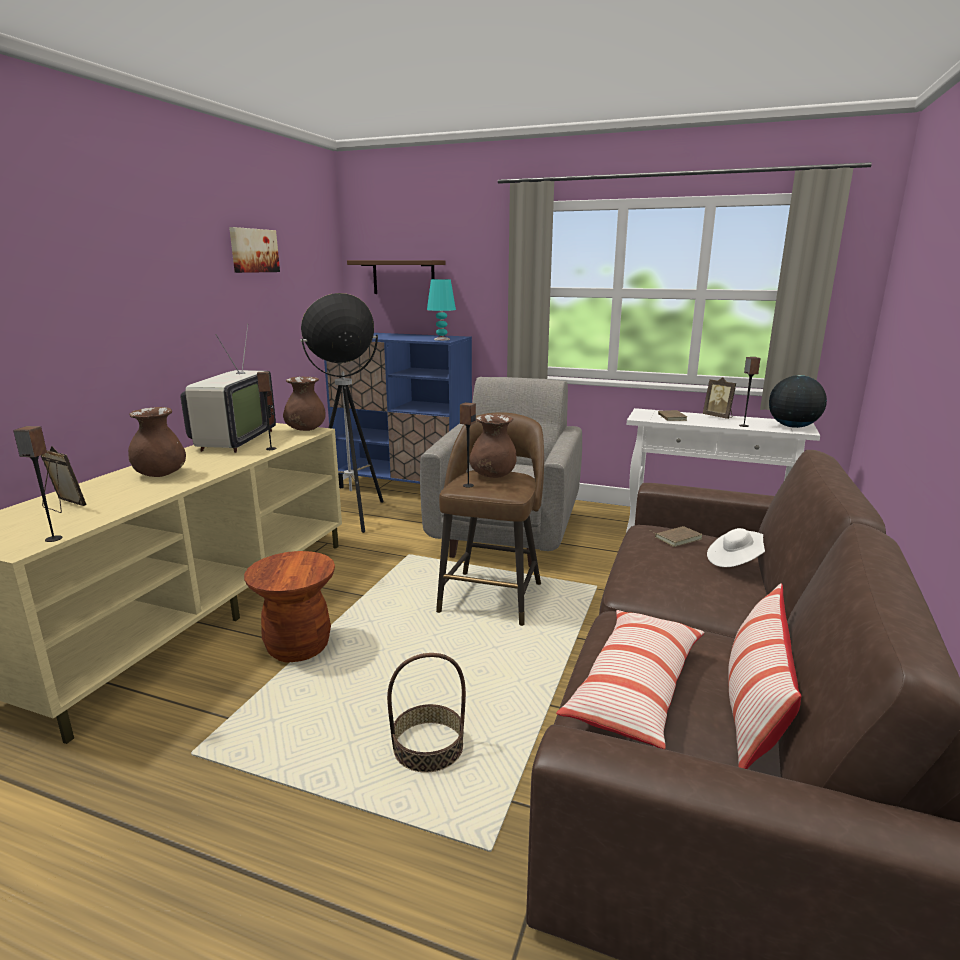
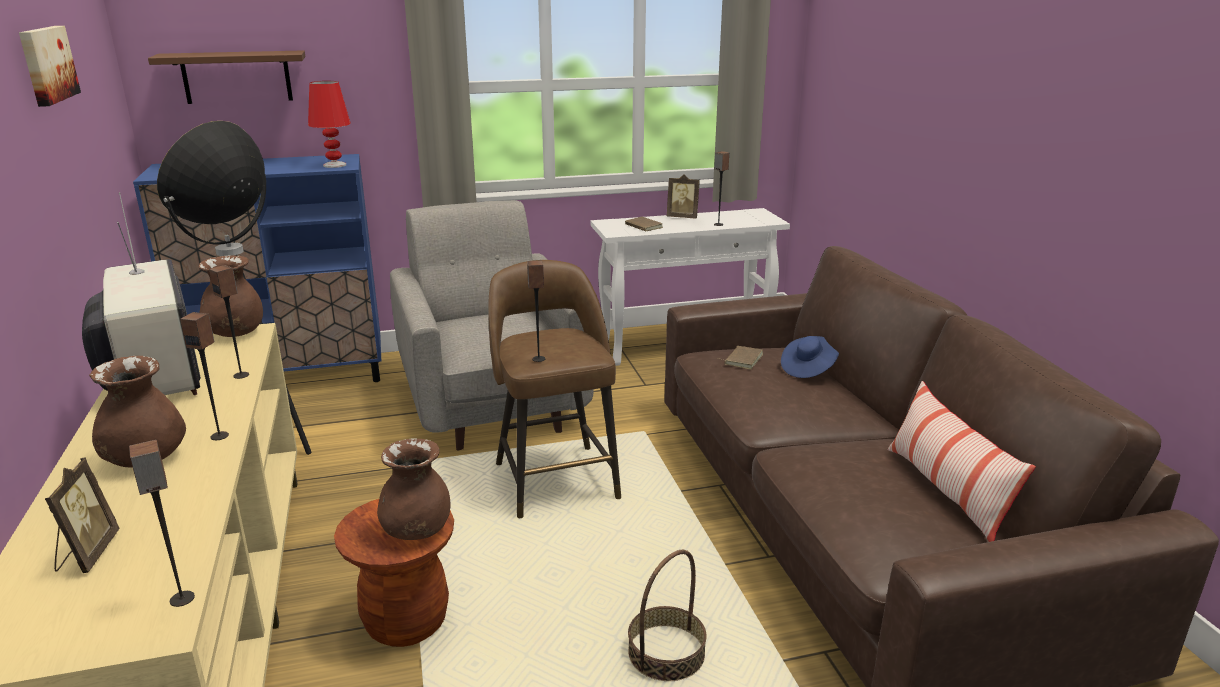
camera: 35 degrees left, 5 degrees up
picture frame [41,446,87,513] -> picture frame turned 90 degrees clockwise [45,457,119,573]
turquoise table lamp [427,279,456,341] -> red table lamp [308,81,351,168]
brown vase [469,414,517,478] -> brown vase moved to [377,438,451,540]
pillow [556,610,705,749] -> none
white hat [707,528,765,567] -> blue hat [781,336,839,378]
globe [769,375,827,428] -> none
none -> speaker [180,312,229,440]

